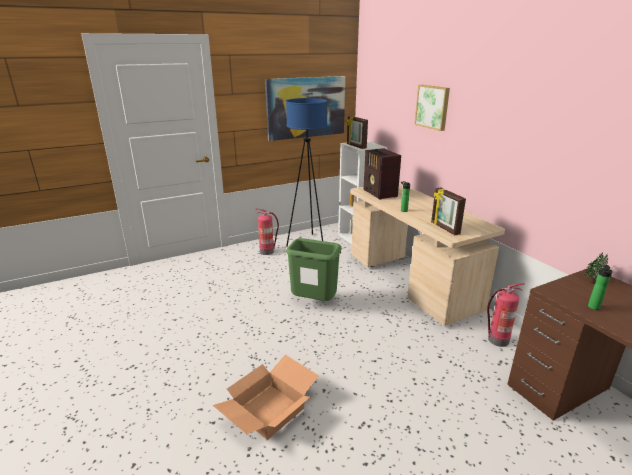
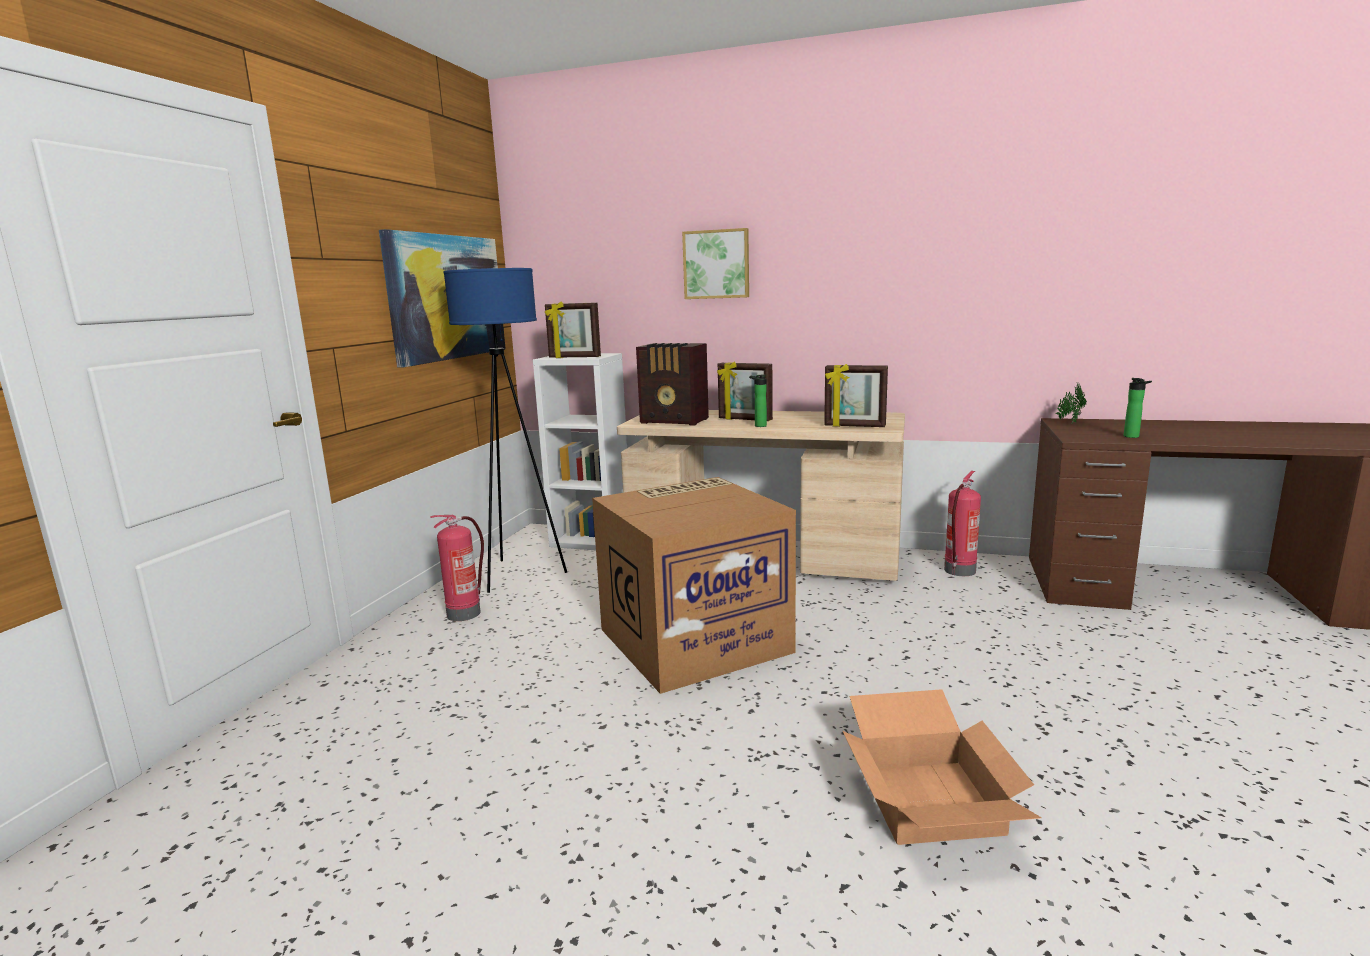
camera: 45 degrees left, 10 degrees down
green trash can [286,238,342,301] -> cardboard box [592,477,796,694]
none -> picture frame [717,362,773,421]

